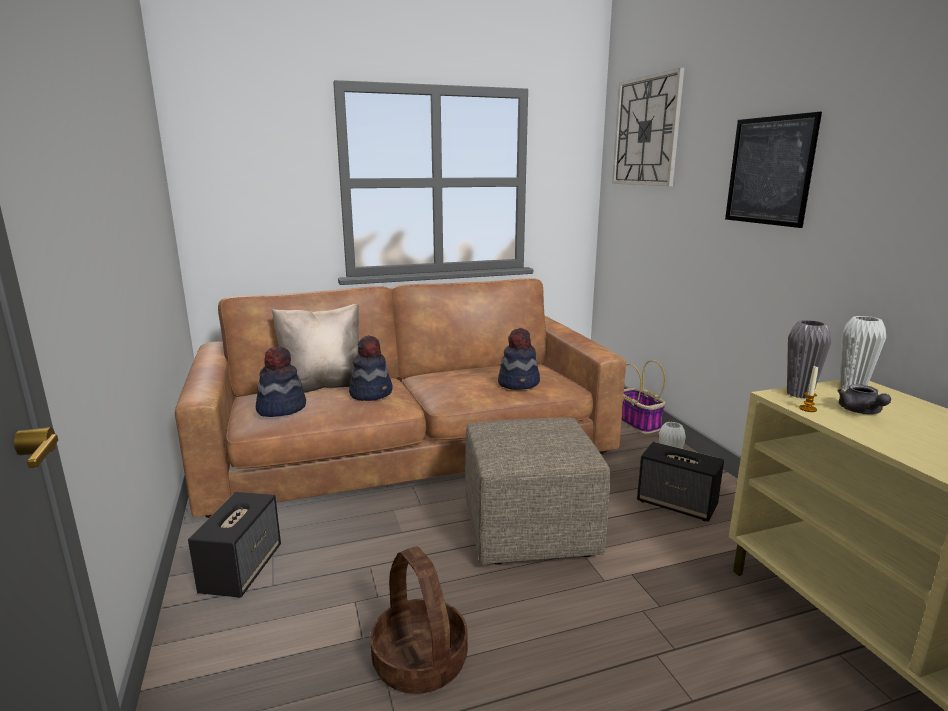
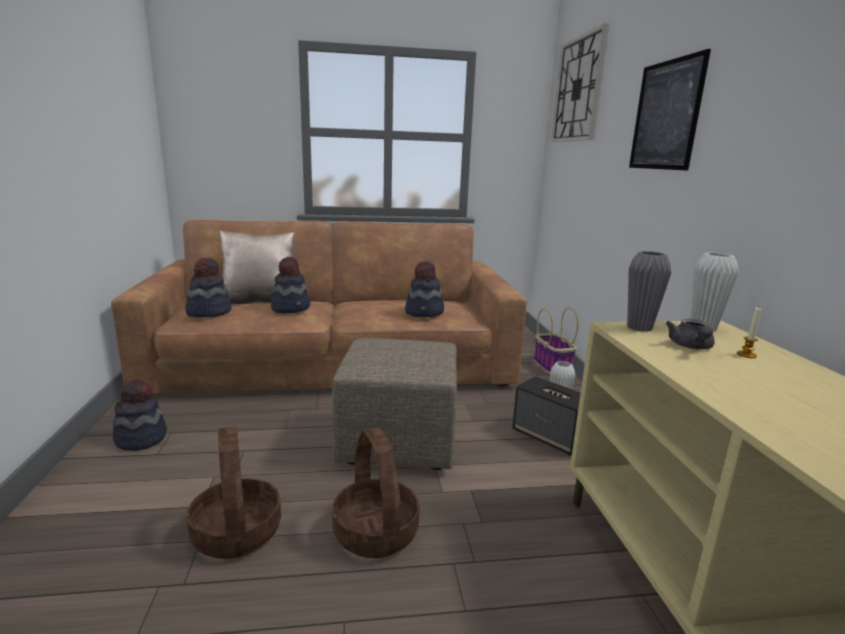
camera: 10 degrees right, 0 degrees up
speaker [188,492,281,598] -> hat [113,379,167,451]
candle [799,366,818,412] -> candle moved to [737,307,761,358]
none -> basket [332,428,420,558]

